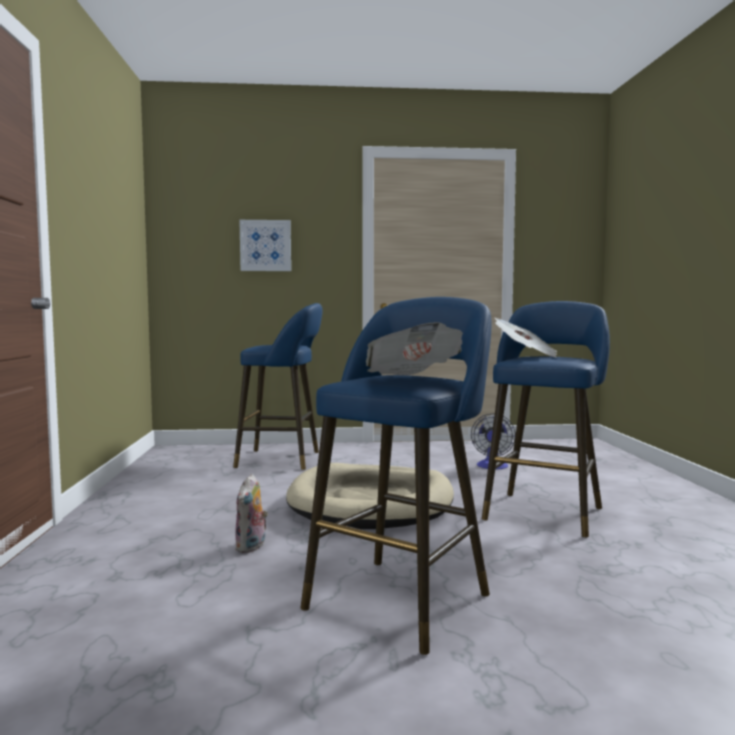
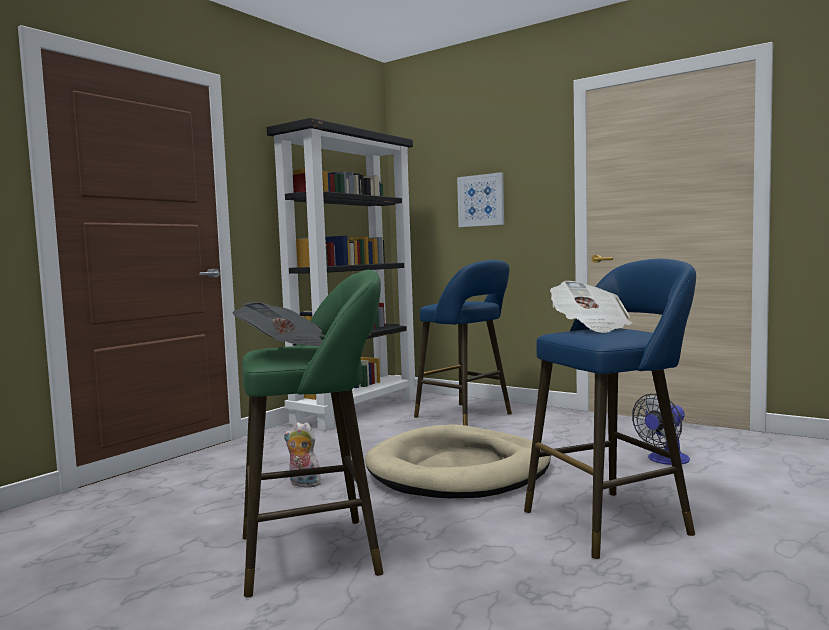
camera: 40 degrees right, 0 degrees up
plush toy [235,474,268,553] -> plush toy turned 60 degrees clockwise [284,422,321,488]
blue stool [300,297,491,655] -> green stool [242,270,383,597]
none -> black bookcase [267,118,418,431]

